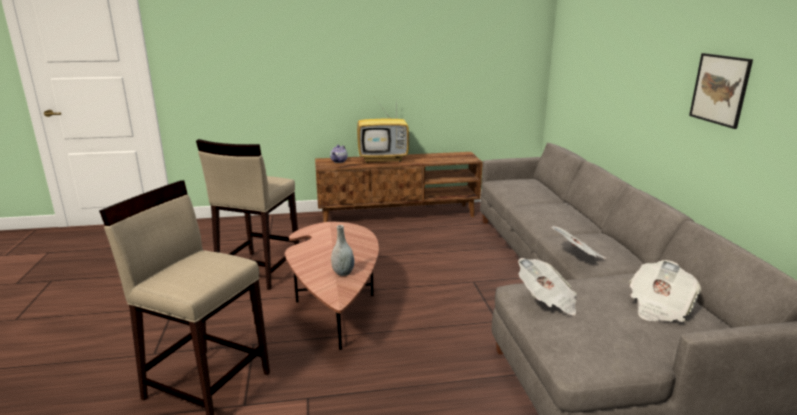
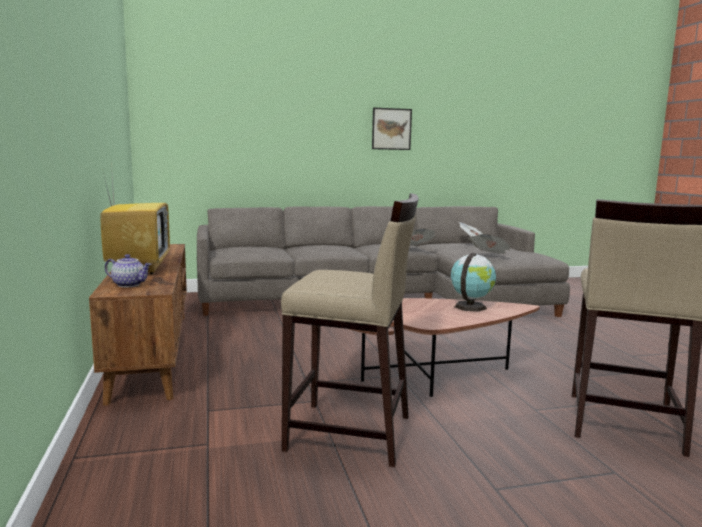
camera: 95 degrees left, 10 degrees down
grey vase [331,225,354,276] -> globe [451,253,496,312]

